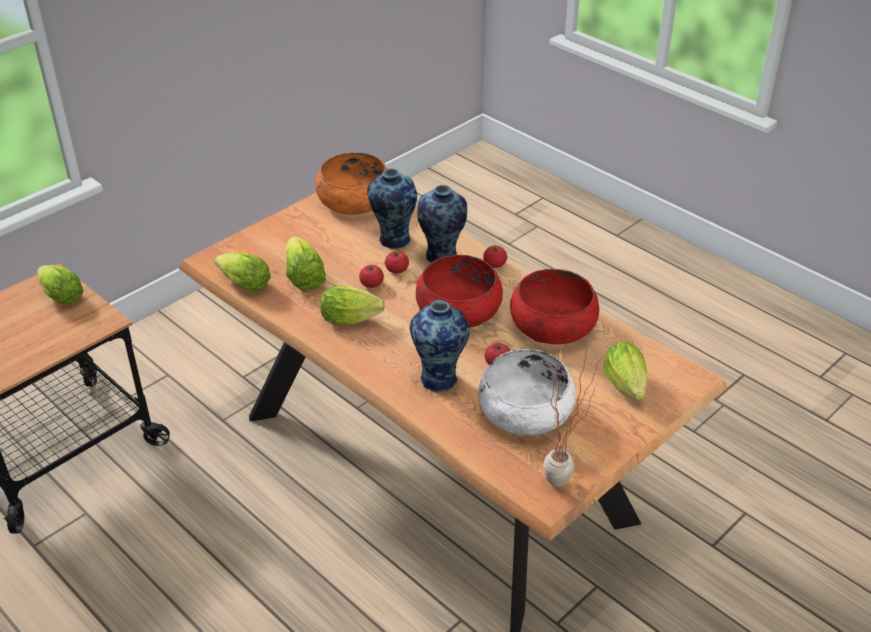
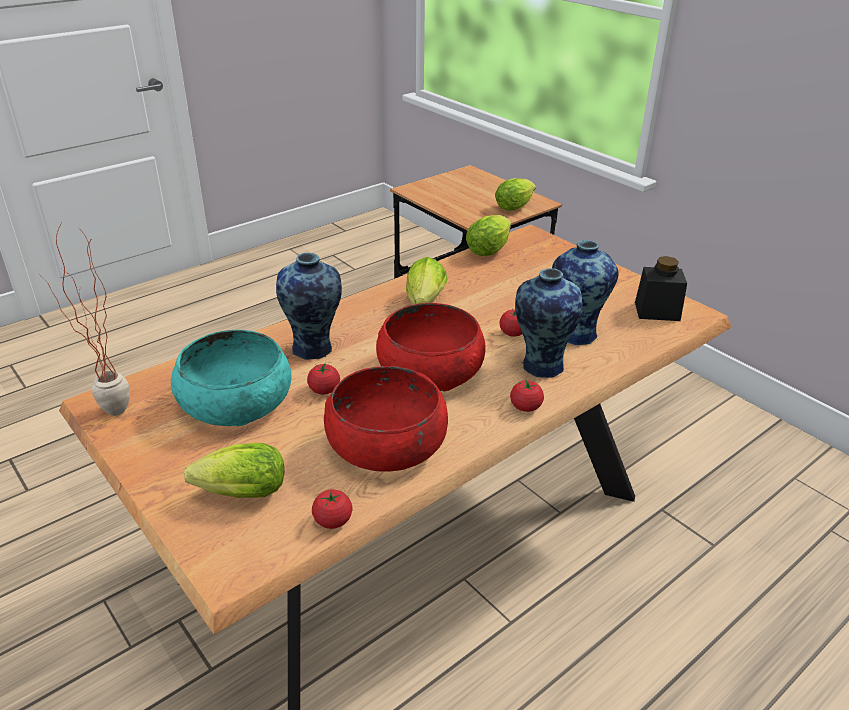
camera: 95 degrees right, 5 degrees down
lettuce [286,236,326,291] -> none
orange bowl [315,152,387,215] -> black jar [635,256,687,321]
tomato [359,265,384,288] -> tomato moved to [312,489,352,529]
white bowl [478,349,576,435] -> turquoise bowl [171,330,292,427]

